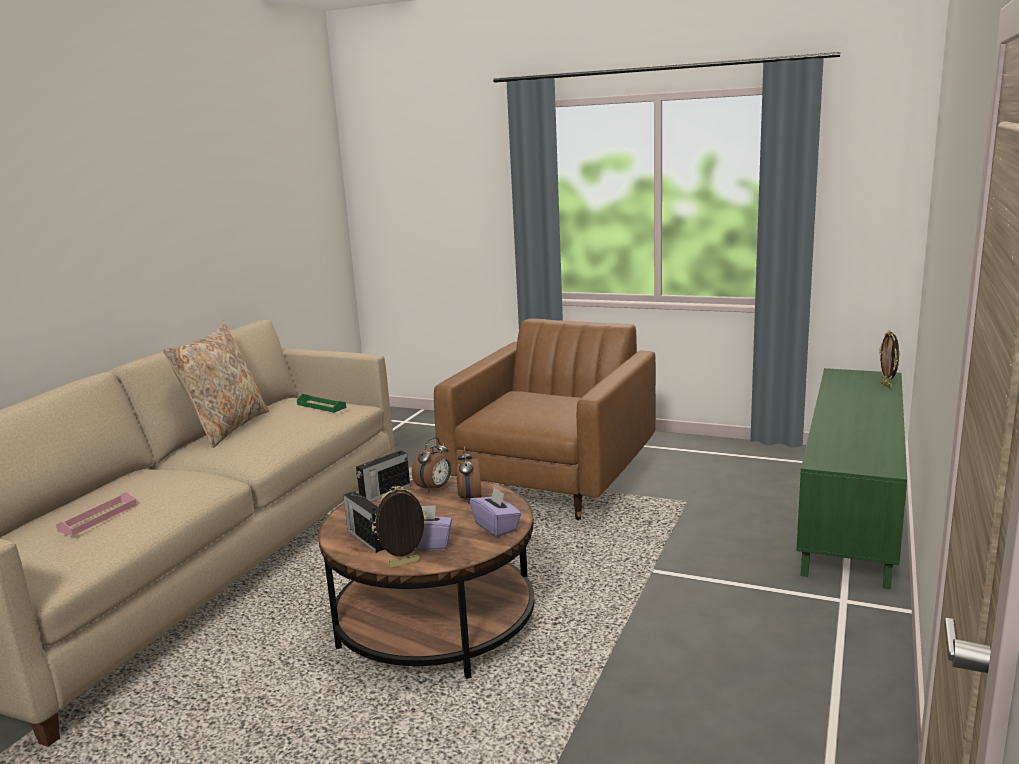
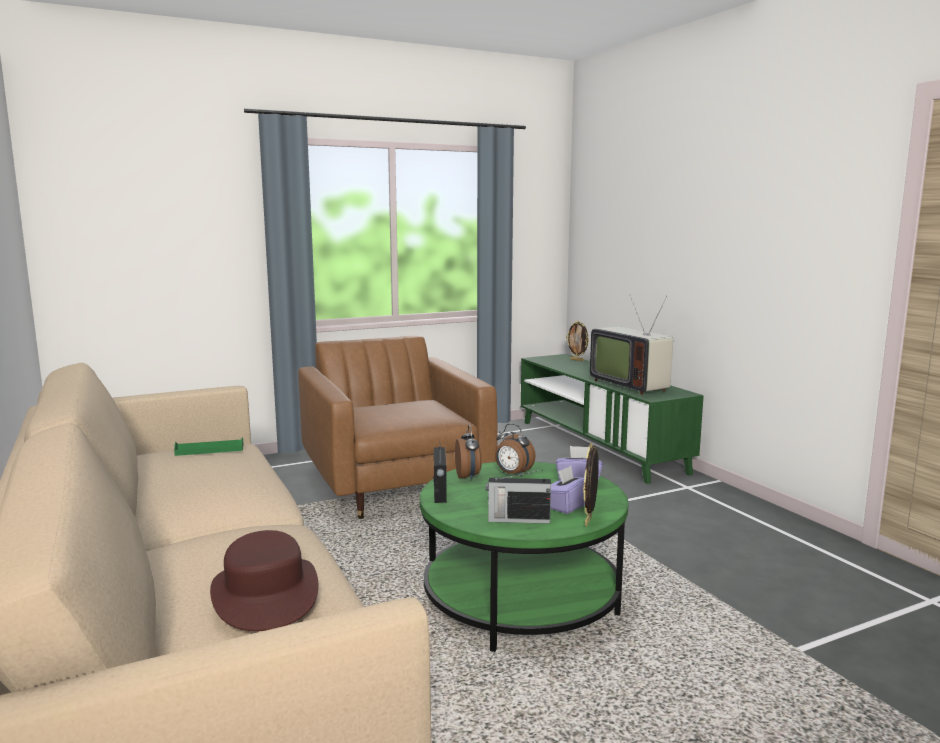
camera: 50 degrees left, 5 degrees down
pink tray [56,492,137,536] -> brown hat [210,530,319,631]
beige pillow [163,323,269,448] -> none
brown coffee table [318,478,534,679] -> green coffee table [420,462,629,652]
none -> television [590,296,673,395]

